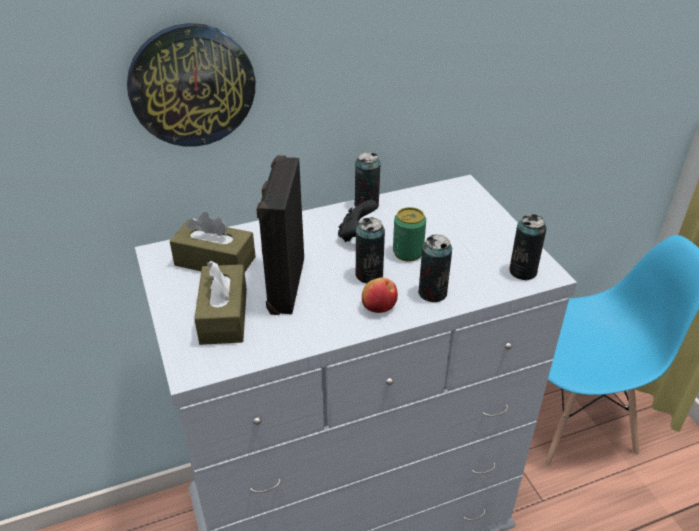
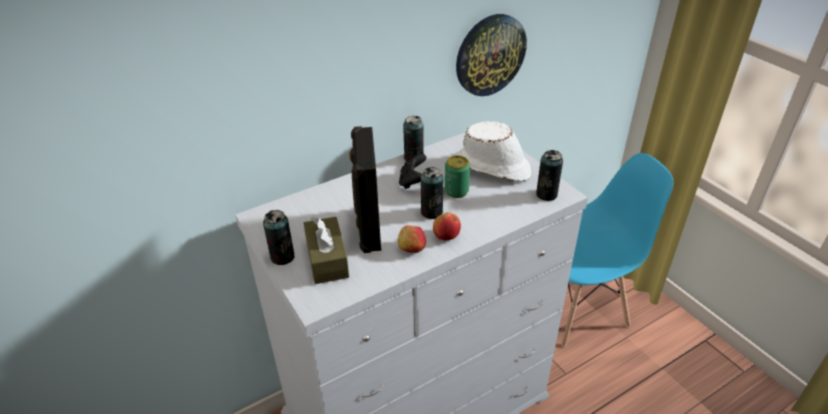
camera: 10 degrees left, 0 degrees up
wall clock [127,23,255,147] -> wall clock moved to [456,14,527,96]
brown tissue box [170,212,256,272] -> none
can [418,234,452,302] -> can moved to [263,210,294,265]
none -> apple [398,225,426,253]
none -> white hat [456,121,531,182]

